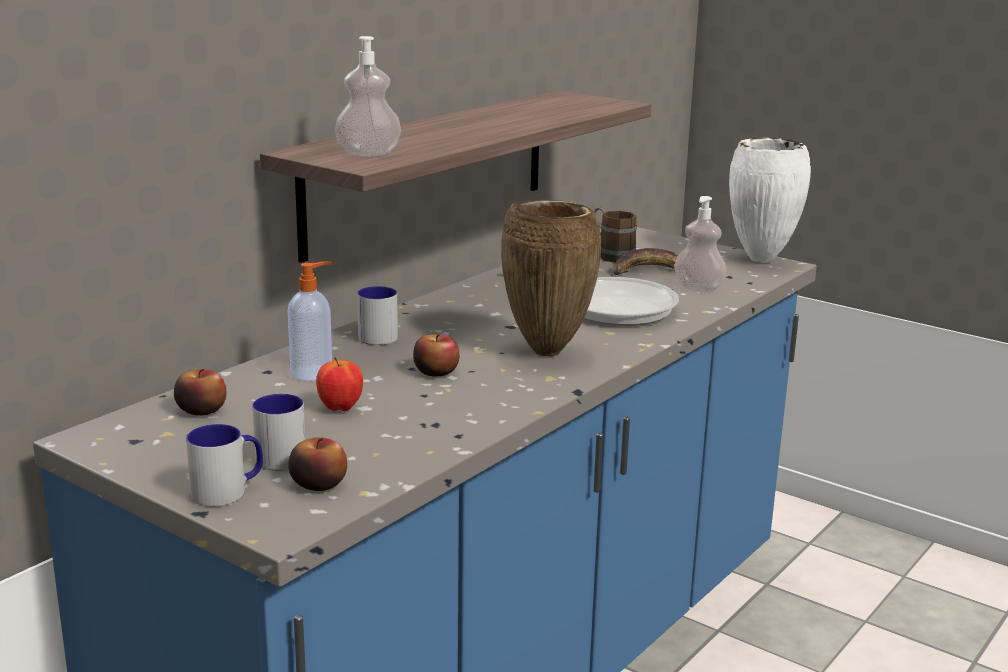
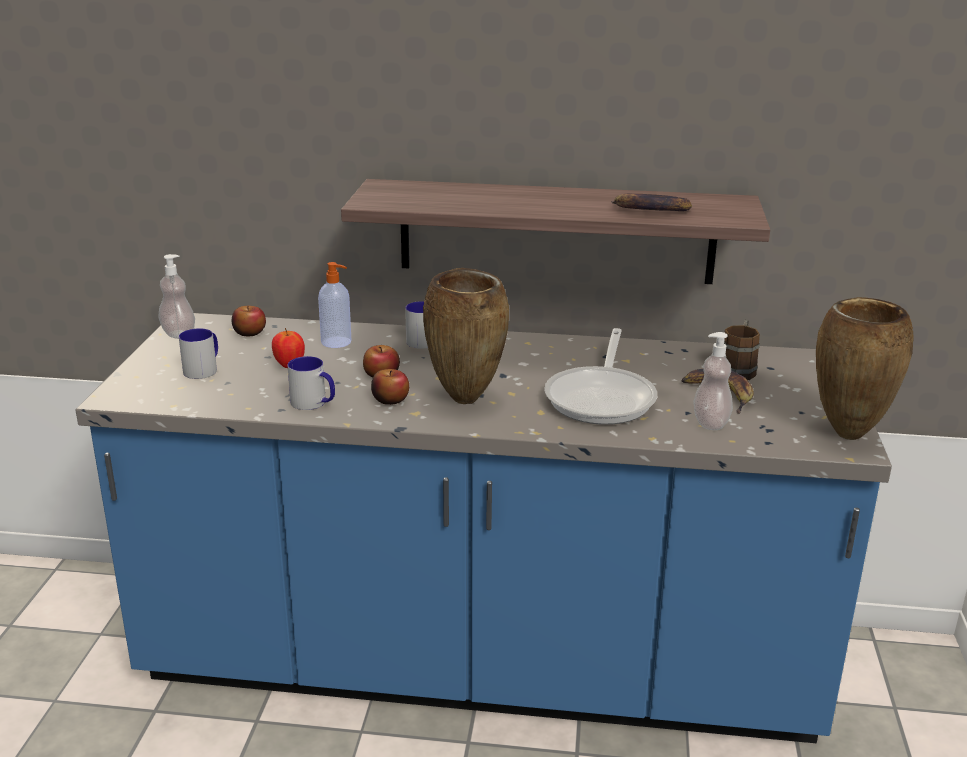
camera: 60 degrees right, 5 degrees up
mug [186,424,263,506] -> mug moved to [288,356,335,410]
apple [288,437,347,491] -> apple moved to [371,369,409,405]
soap dispenser [335,36,401,157] -> soap dispenser moved to [158,254,195,339]
white vase [729,138,811,263] -> brown vase [816,297,914,440]
none -> banana [612,194,692,211]

